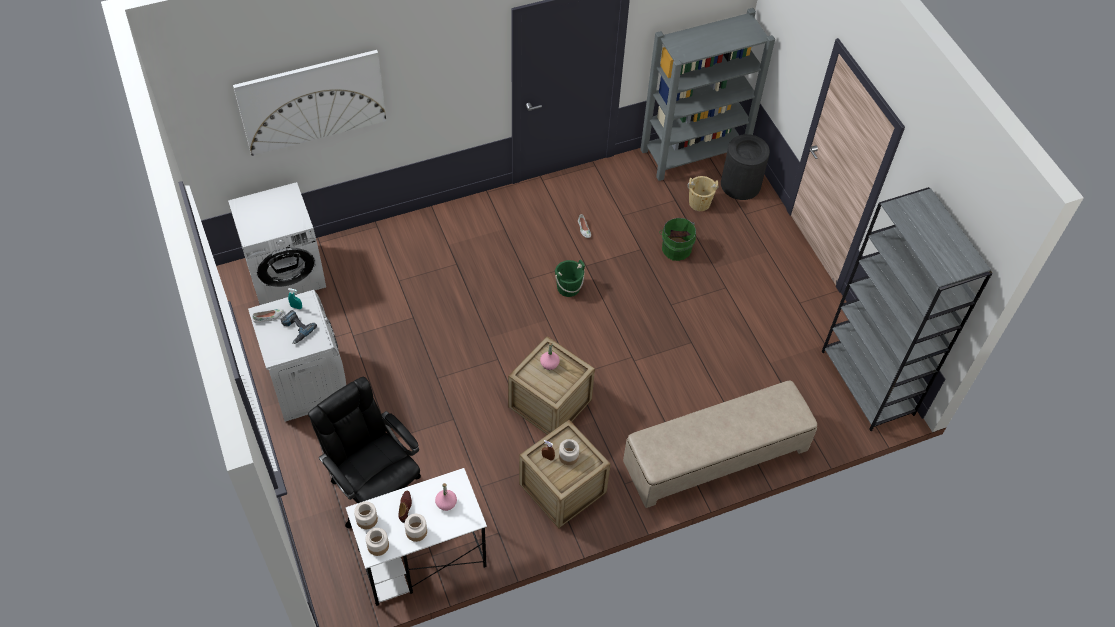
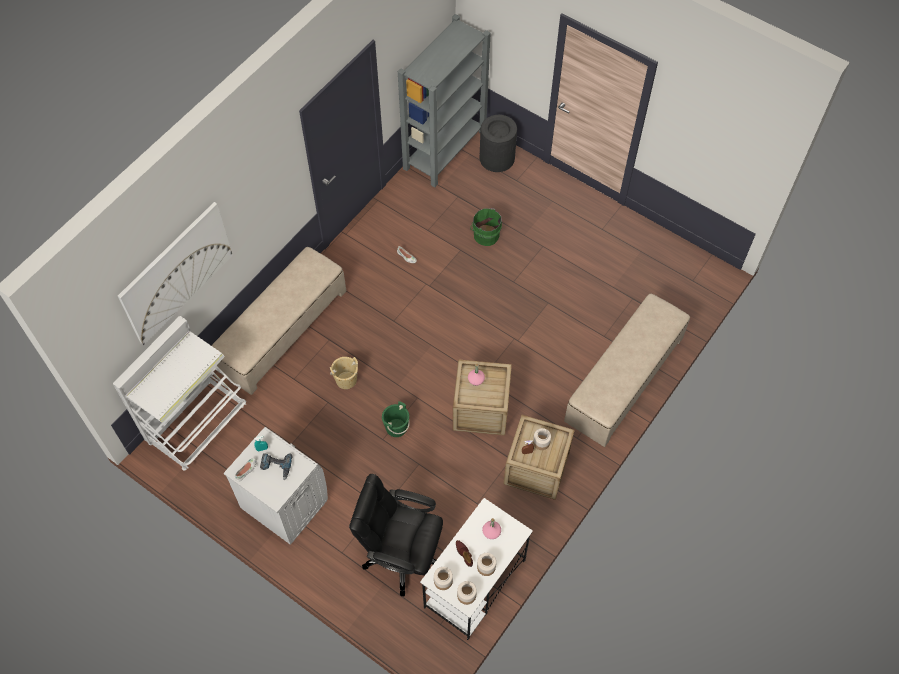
camera: 30 degrees left, 5 degrees up
white washing machine [228,182,326,305] -> white shoe rack [113,316,247,471]
green bucket [555,259,585,297] -> green bucket moved to [382,401,410,437]
beige bucket [688,176,719,211] -> beige bucket moved to [330,357,358,389]
grey bookcase [822,187,992,431] -> none
none -> beige bench [211,247,346,395]

